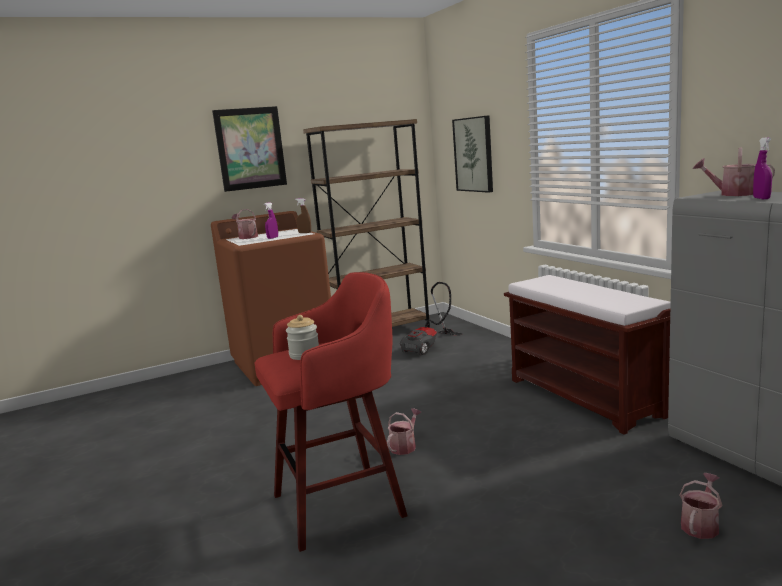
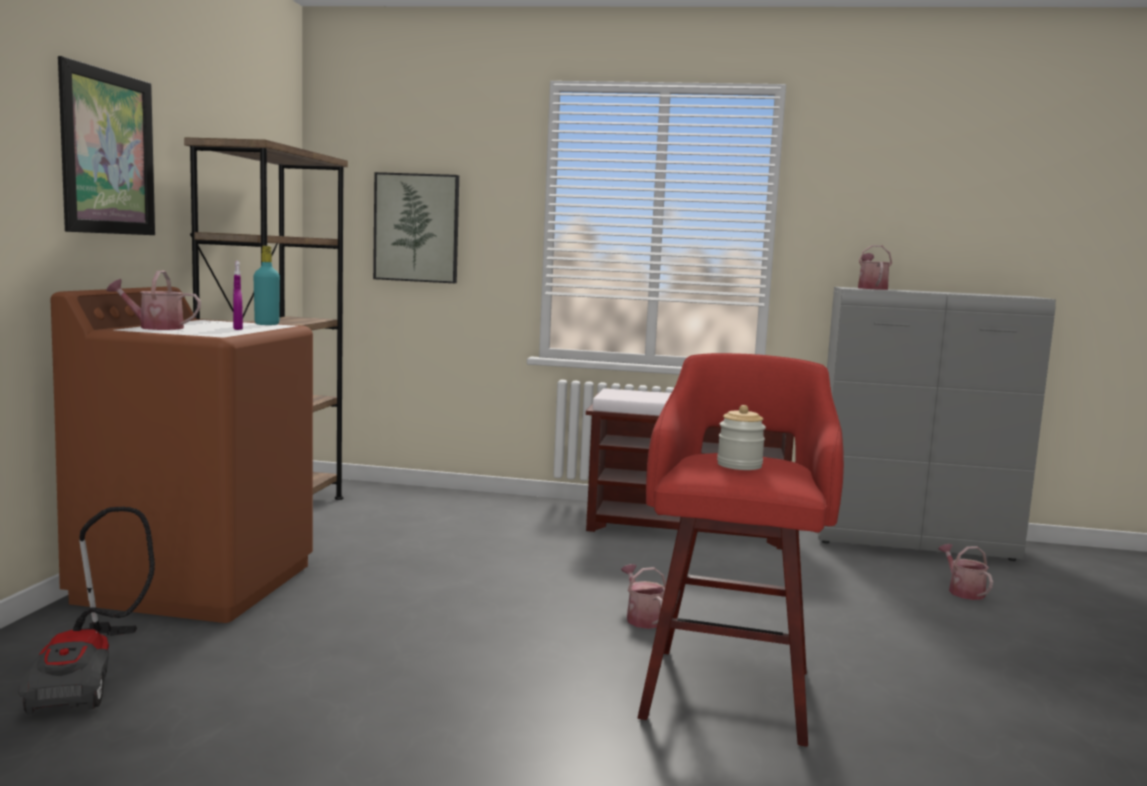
camera: 55 degrees left, 5 degrees down
brown spray bottle [295,198,311,233] -> turquoise bottle [254,246,280,325]
vacuum cleaner [400,282,462,355] -> vacuum cleaner moved to [18,507,155,715]
watering can [692,148,775,196] -> watering can turned 120 degrees clockwise [858,245,892,290]
purple spray bottle [753,137,772,199] -> none

